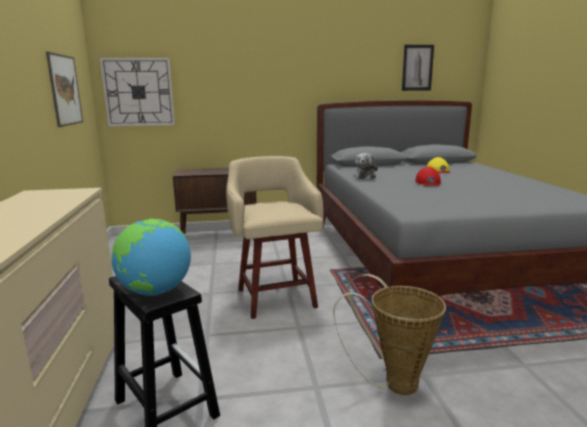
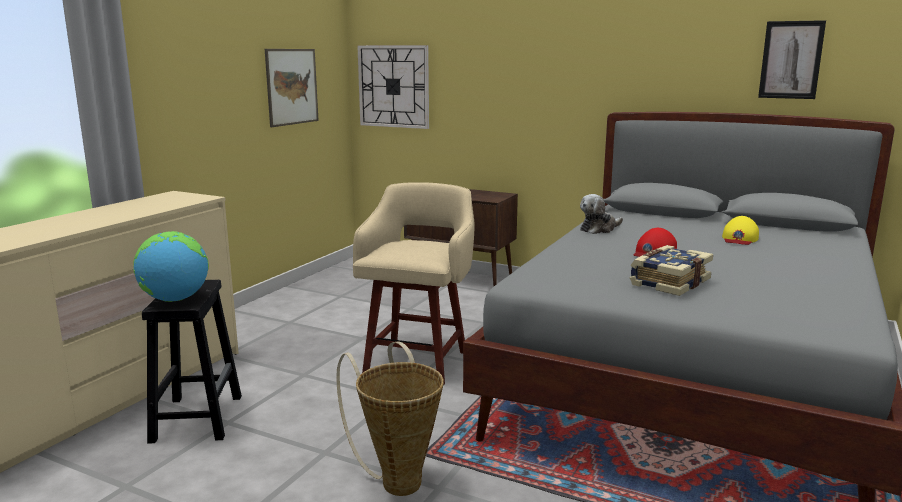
camera: 35 degrees right, 0 degrees up
none -> book [630,245,713,296]

